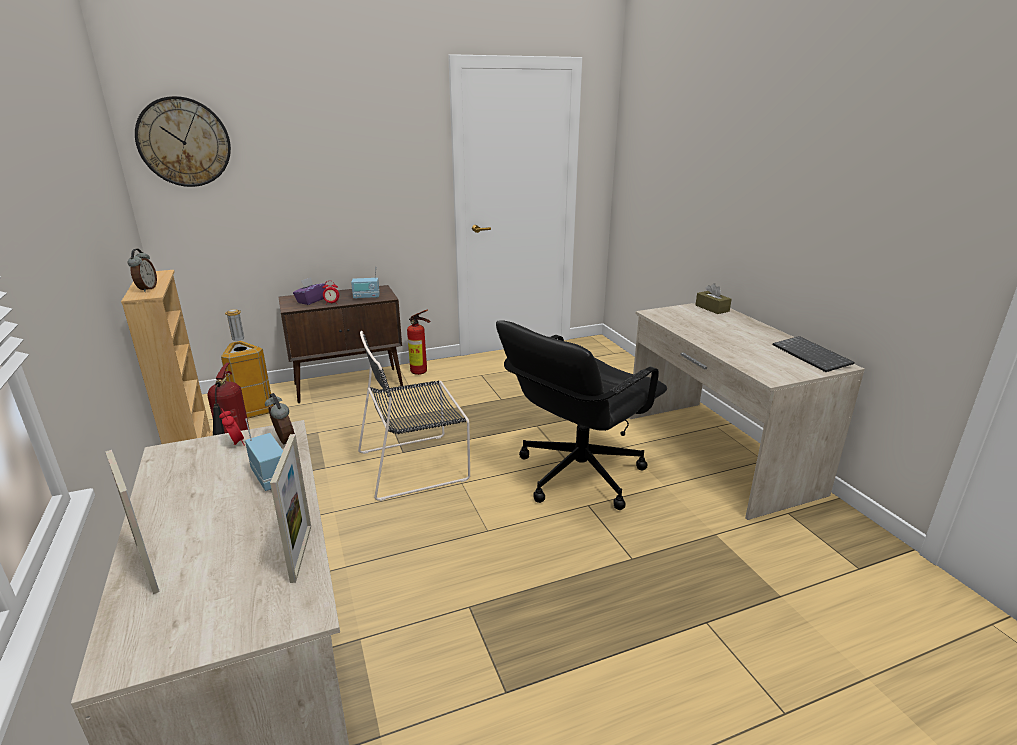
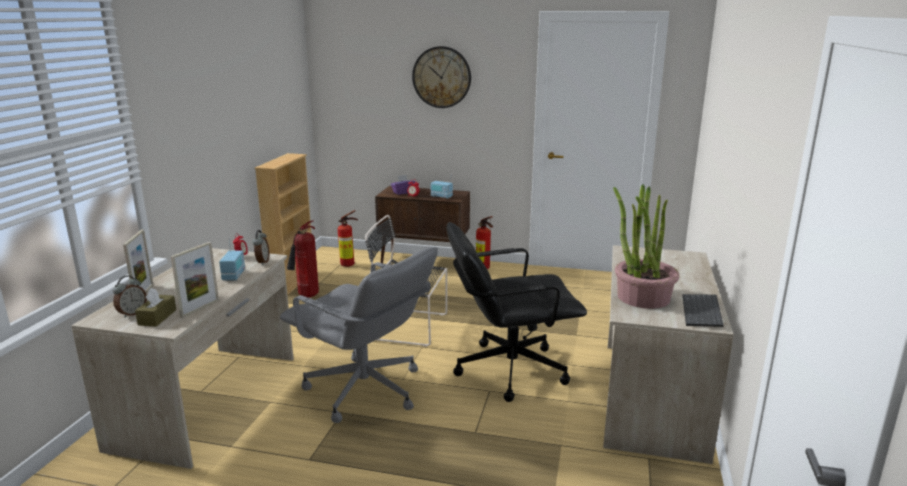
camera: 35 degrees right, 5 degrees down
alarm clock [128,249,157,292] -> alarm clock moved to [113,276,147,318]
wall clock [135,96,231,187] -> wall clock moved to [412,46,471,108]
trash can [221,309,273,419] -> fire extinguisher [338,210,358,267]
brown tissue box [696,283,732,314] -> brown tissue box moved to [135,288,176,327]
none -> grey office chair [280,247,438,423]
none -> potted plant [613,184,679,309]

